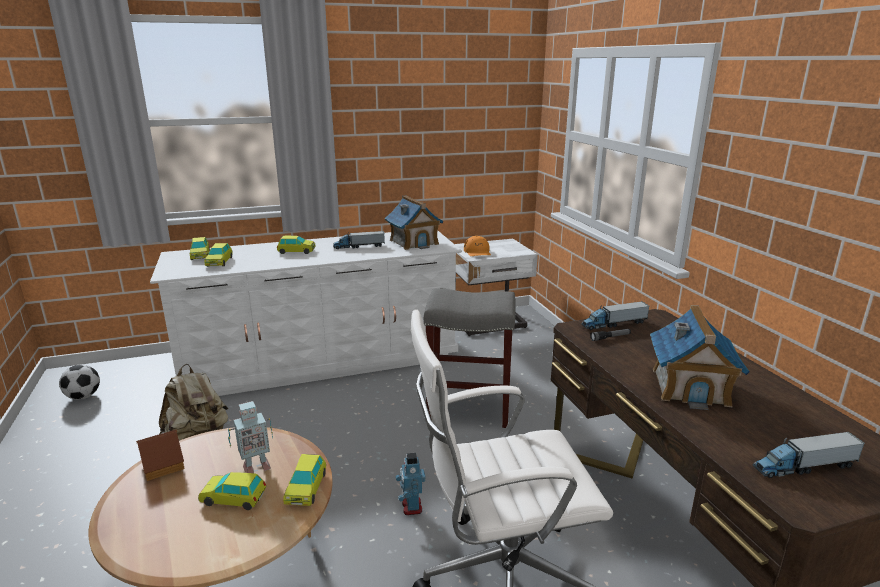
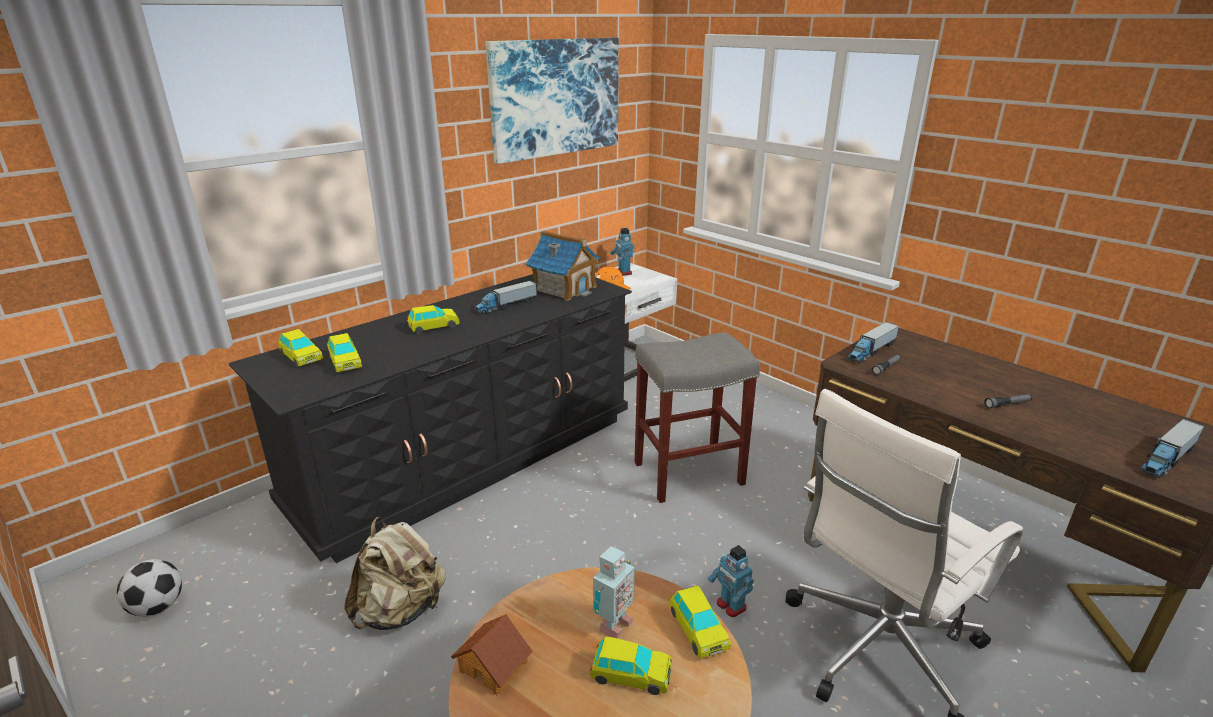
camera: 25 degrees left, 5 degrees up
white dresser [150,231,462,396] -> black dresser [229,274,632,563]
toy car [198,472,266,510] -> toy car turned 150 degrees counterclockwise [590,637,672,695]
toy house [650,305,750,410] -> flashlight [984,394,1032,408]
none -> picture [485,37,619,164]
none -> toy robot [610,228,634,276]

